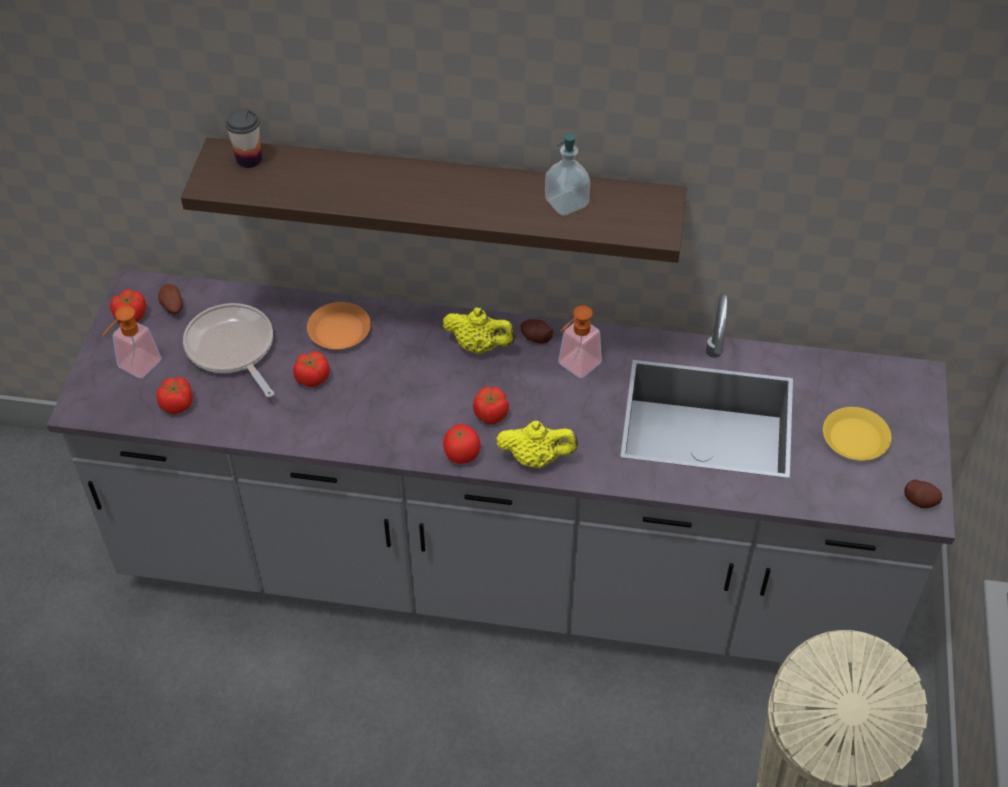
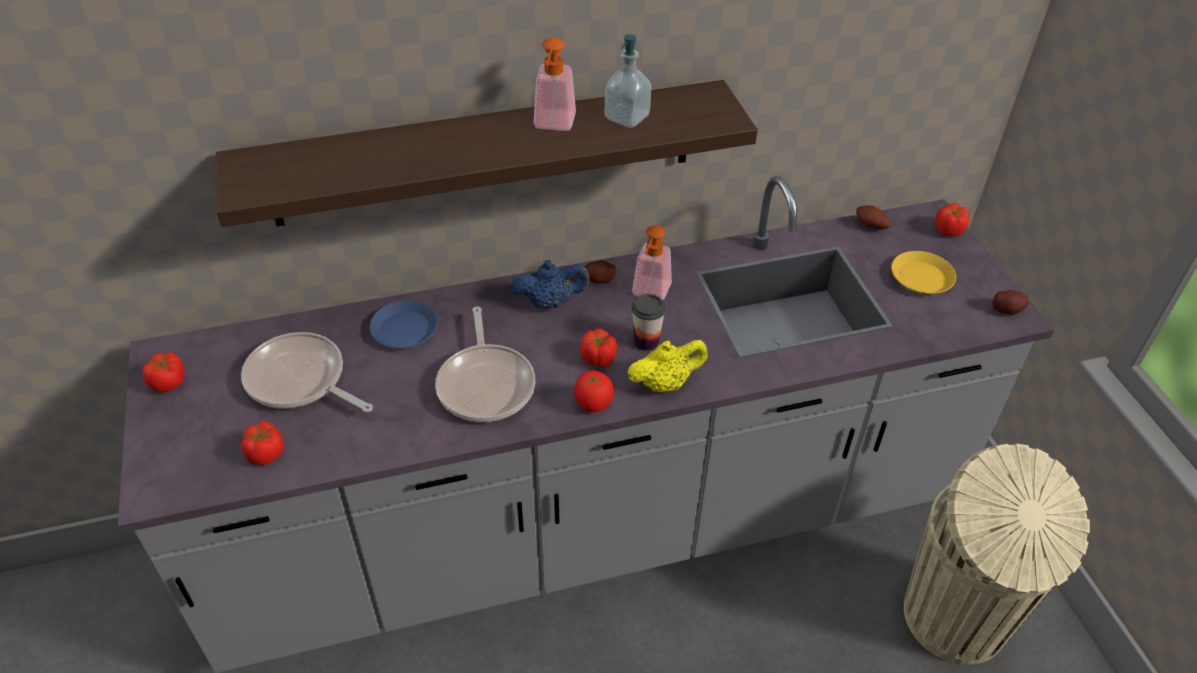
camera: 25 degrees left, 5 degrees down
soap dispenser [102,306,162,379] -> soap dispenser moved to [534,38,576,131]
potato [158,284,183,314] -> potato moved to [856,205,891,230]
cup [225,108,262,168] -> cup moved to [632,294,666,351]
tomato [293,351,330,387] -> tomato moved to [935,203,969,237]
orange plate [307,302,371,349] -> blue plate [369,300,438,348]
yellow teapot [443,308,516,354] -> blue teapot [511,260,590,308]
none -> frying pan [435,307,535,422]

